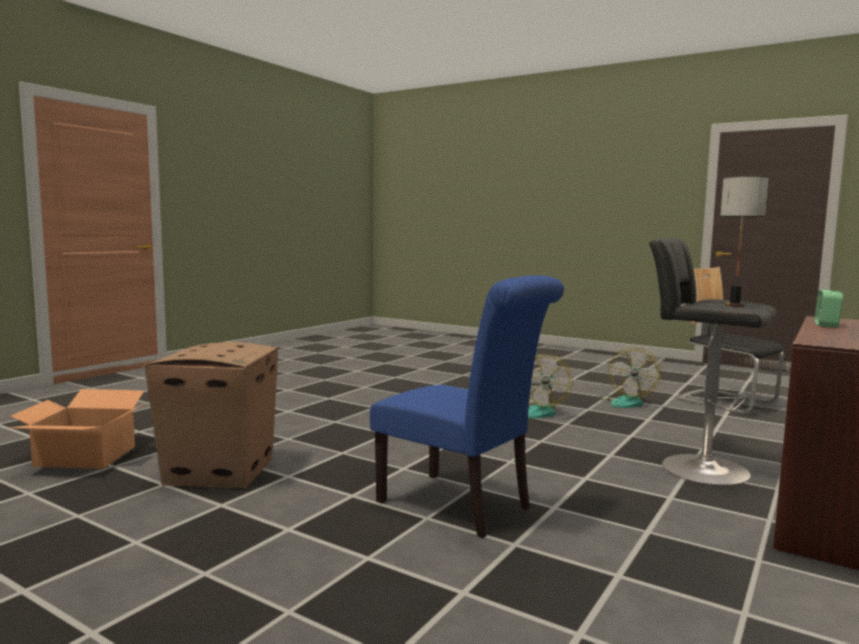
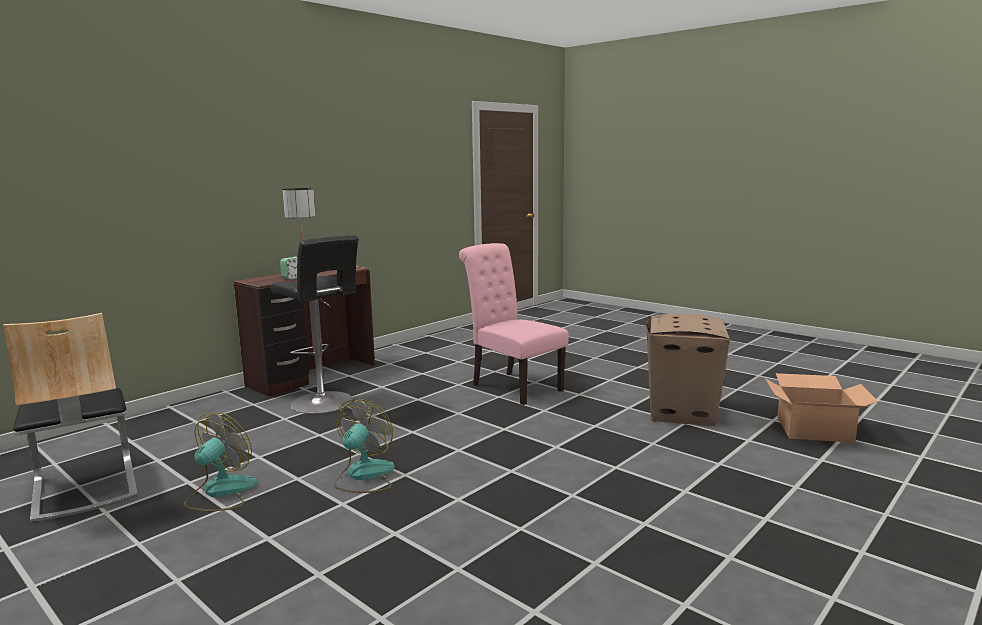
camera: 170 degrees left, 5 degrees up
blue chair [370,275,564,538] -> pink chair [459,243,569,405]

